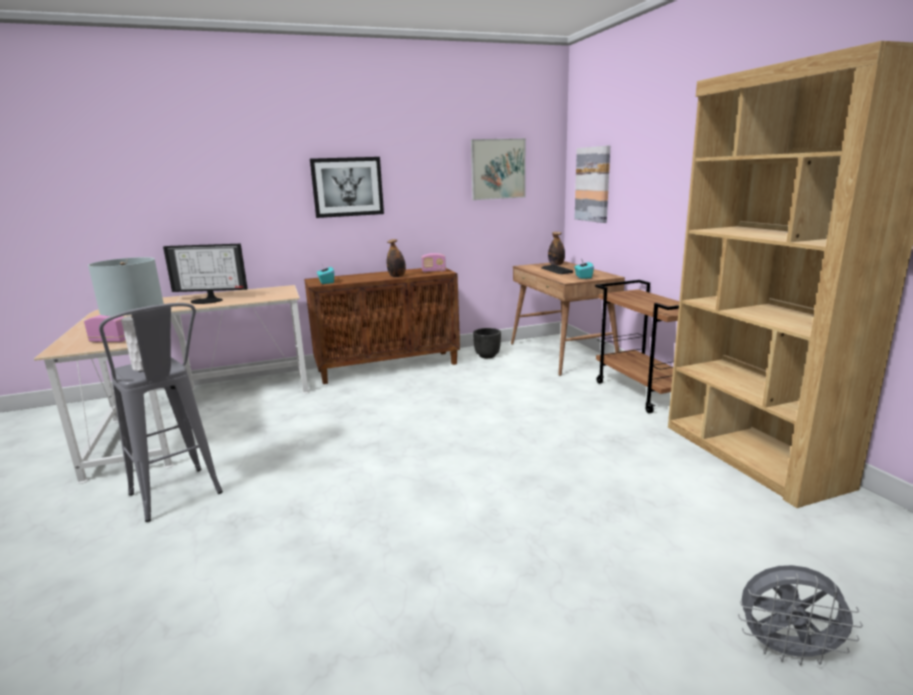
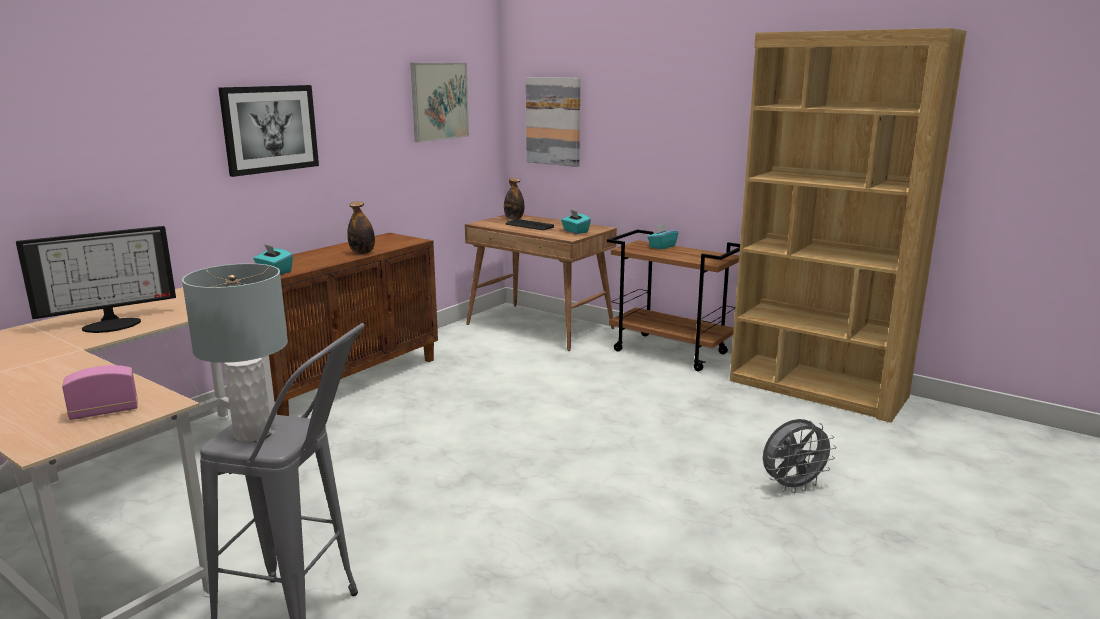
camera: 35 degrees left, 0 degrees up
radio [421,253,446,272] -> none
black planter [473,328,501,358] -> none
grey fan [738,565,863,665] -> grey fan moved to [763,419,836,493]
none -> turquoise tissue box [648,224,678,249]

